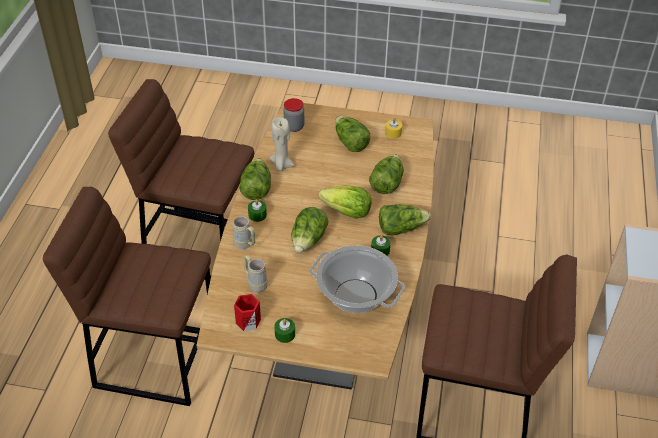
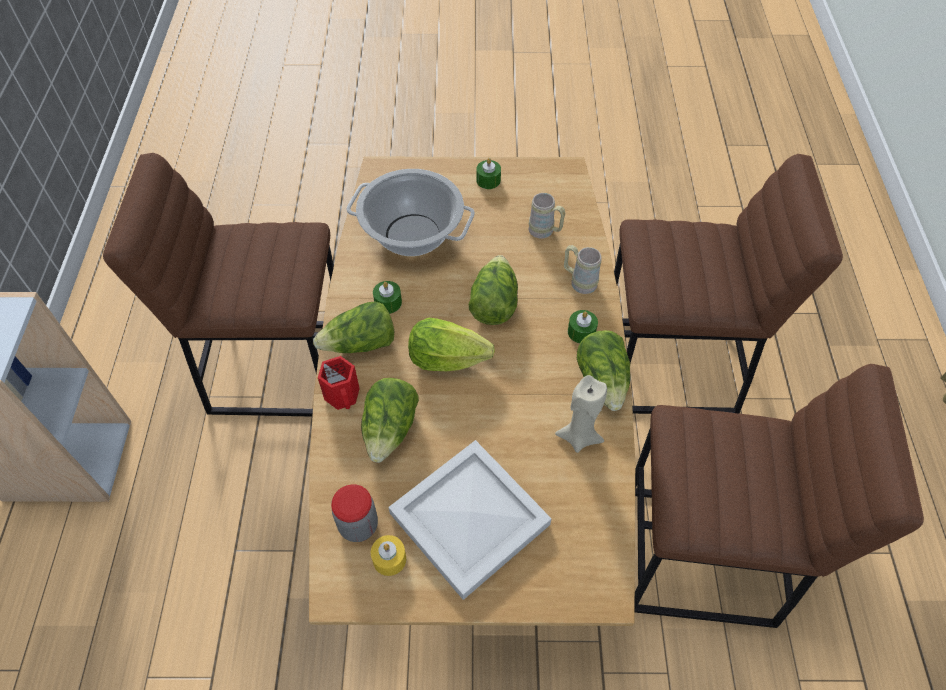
camera: 170 degrees right, 10 degrees up
red mug [234,294,261,331] -> red mug moved to [318,356,360,410]
jar [284,98,304,132] -> jar moved to [331,484,378,542]
lettuce [335,116,370,152] -> white tray [388,440,552,600]

